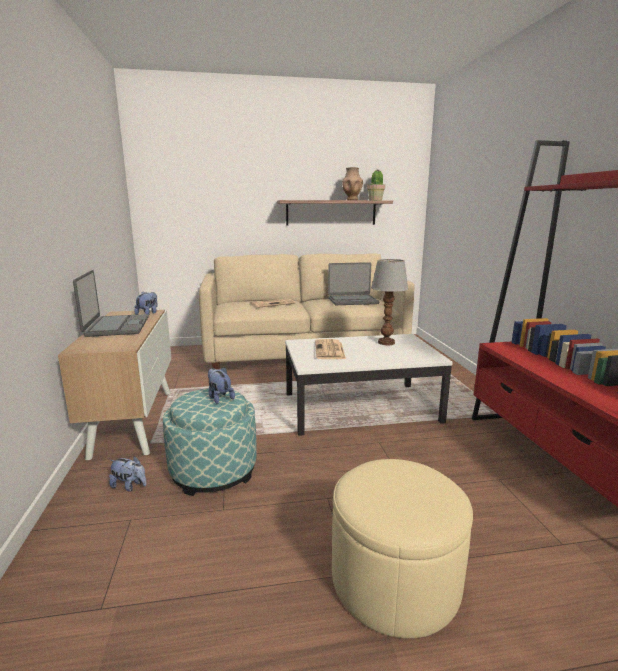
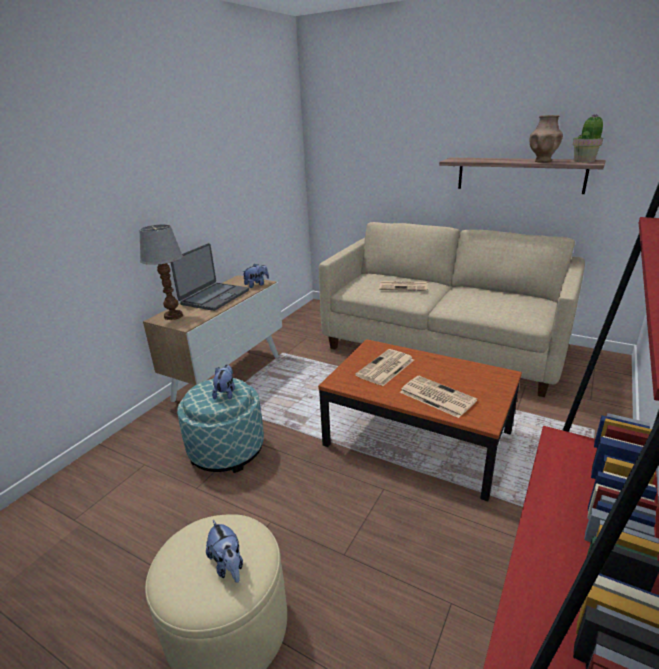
camera: 40 degrees right, 10 degrees up
plush toy [109,456,147,491] -> plush toy moved to [206,520,243,583]
white coffee table [285,334,453,436] -> brown coffee table [318,339,522,502]
laptop [328,262,379,305] -> none
table lamp [371,259,408,345] -> table lamp moved to [140,224,183,320]
none -> newspaper [400,376,477,418]

